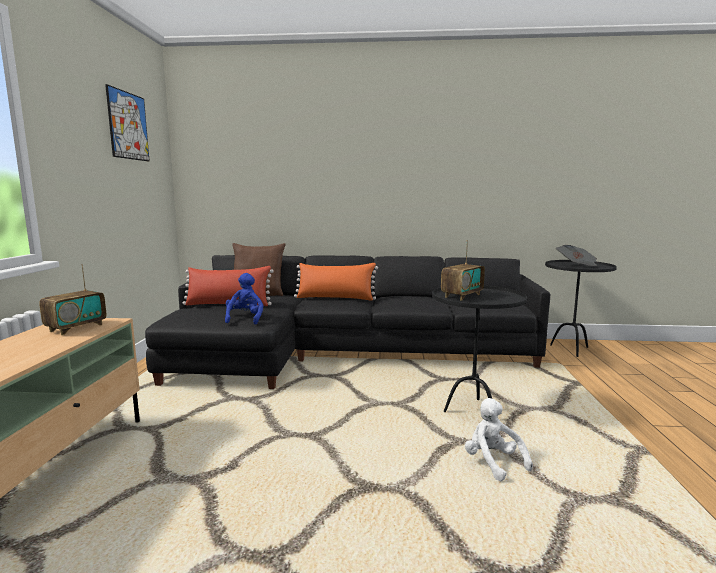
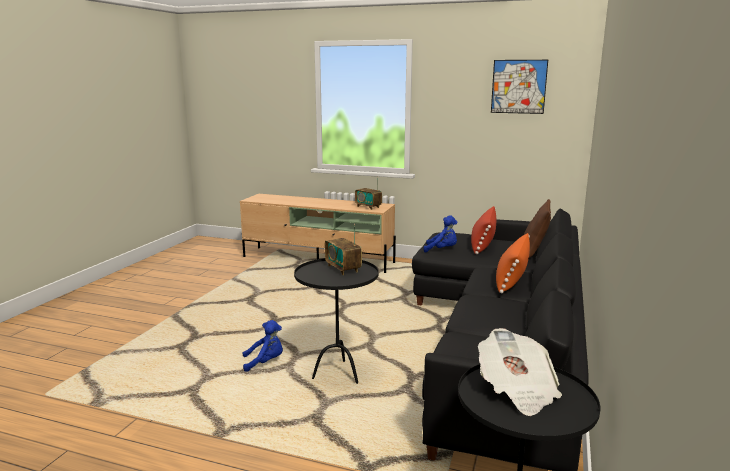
camera: 105 degrees right, 5 degrees up
white plush toy [465,398,533,481] -> blue plush toy [242,320,283,372]

